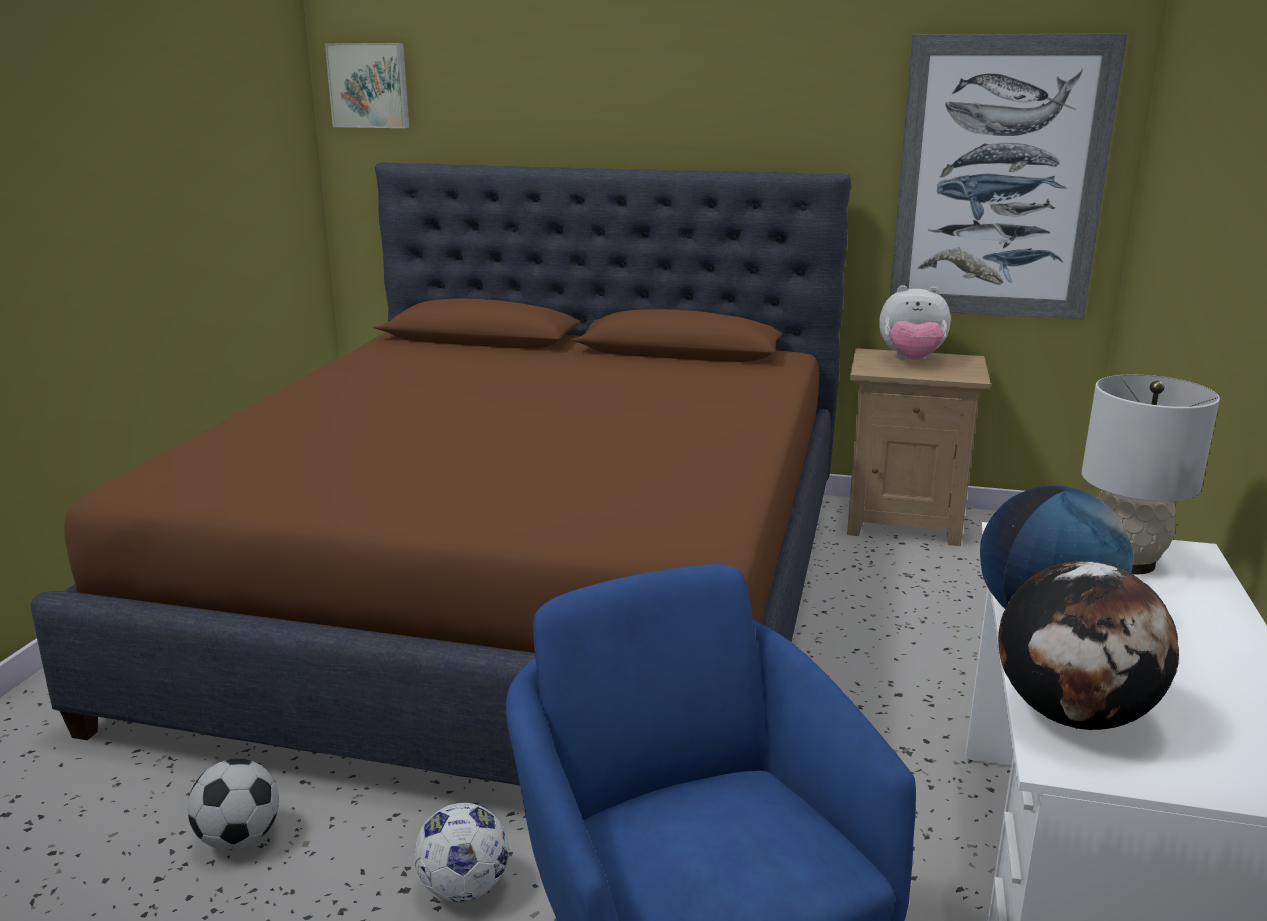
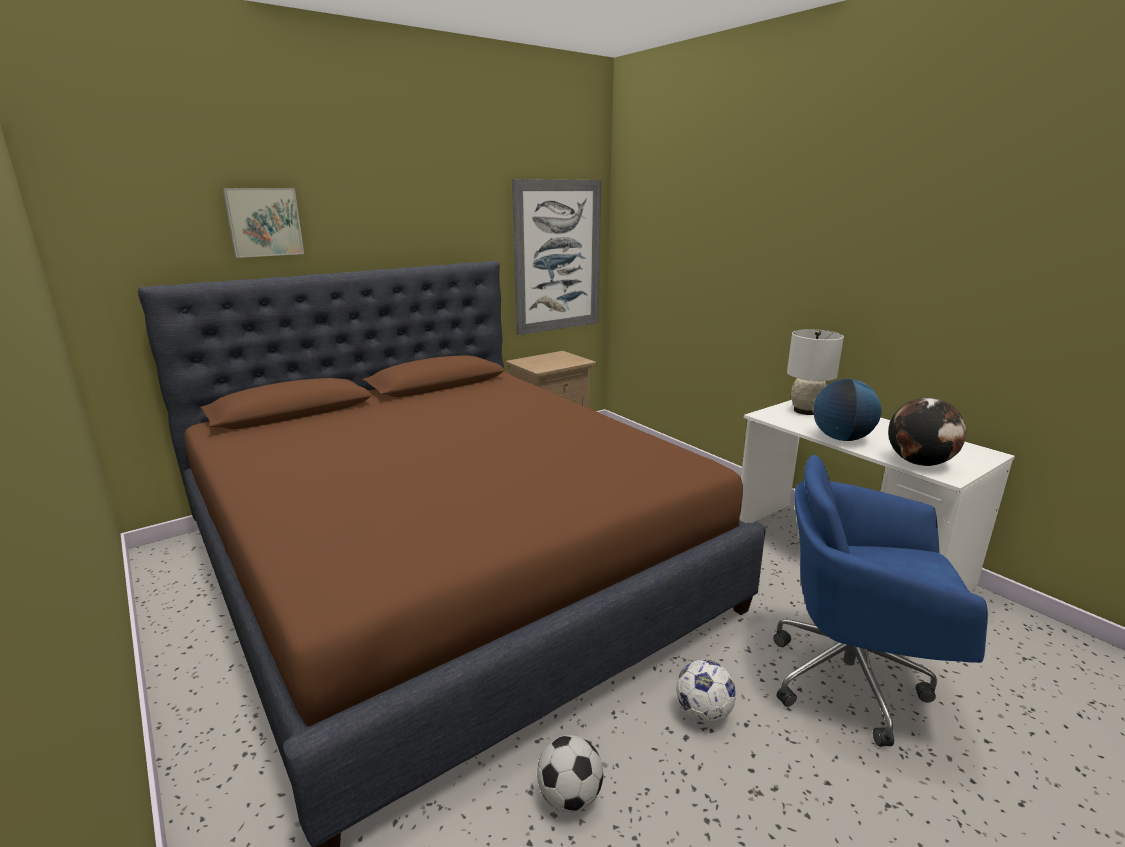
camera: 50 degrees left, 0 degrees up
picture [325,43,410,128] -> picture moved to [222,188,304,258]
plush toy [879,285,951,360] -> none

